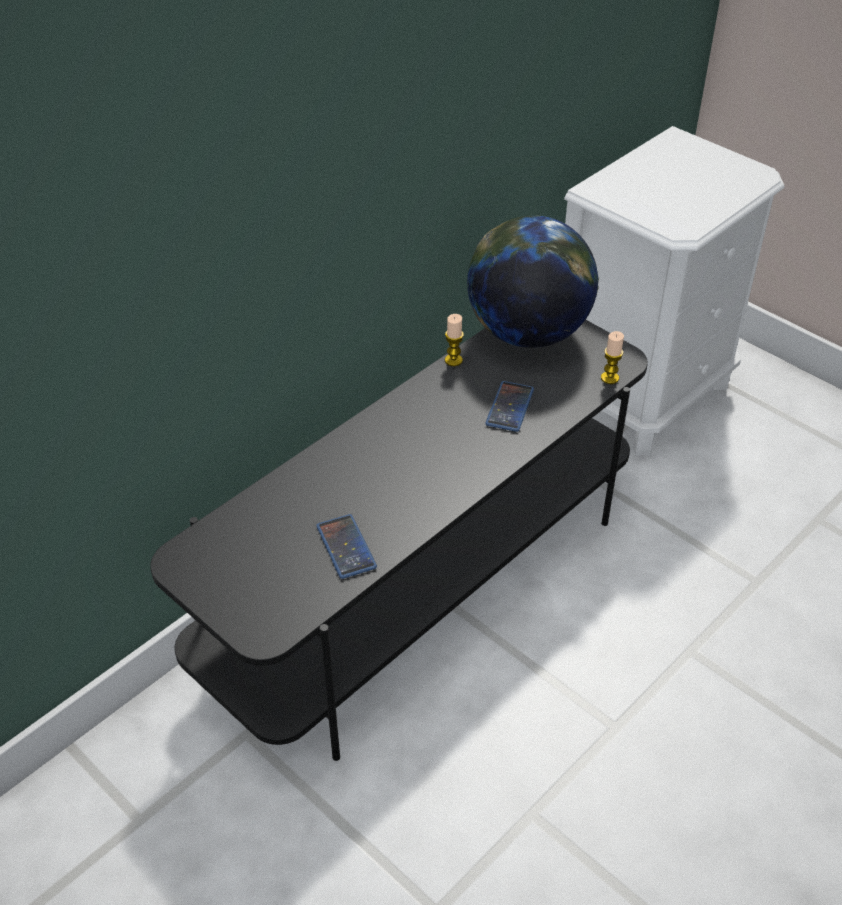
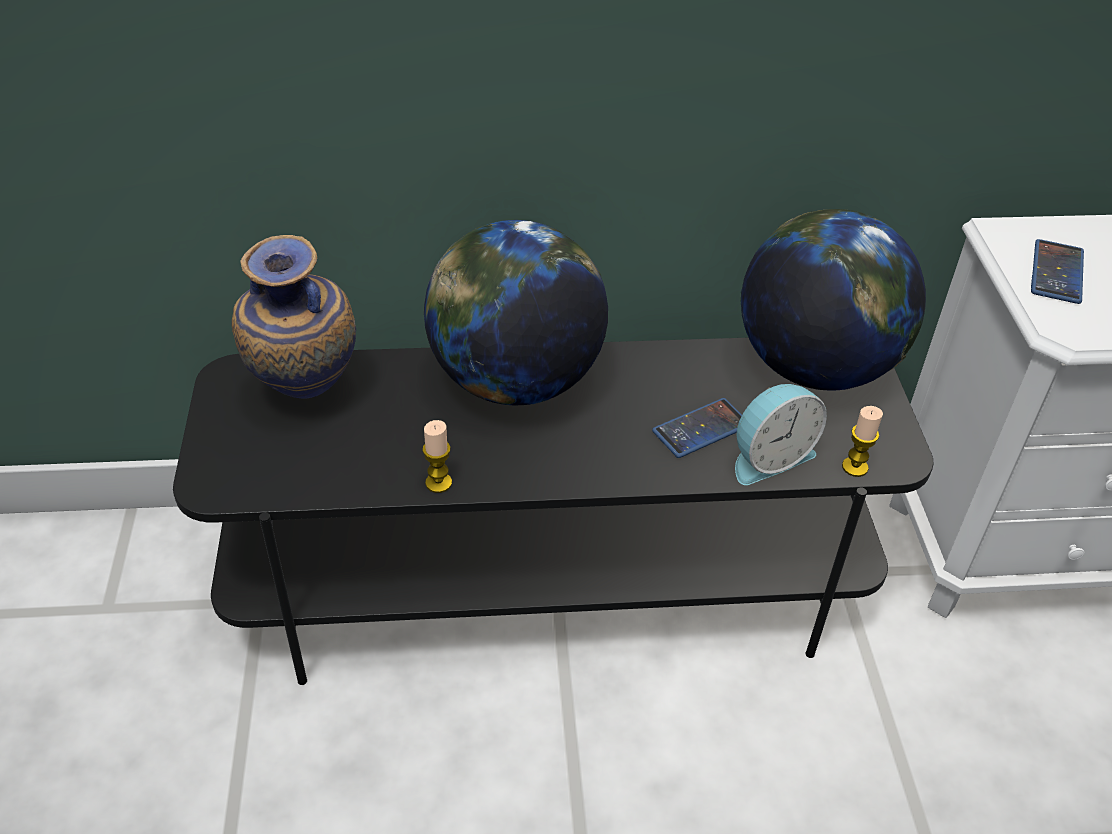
camera: 40 degrees right, 0 degrees up
phone [316,514,377,579] -> phone moved to [1031,239,1084,304]
candle [445,314,464,366] -> candle moved to [422,420,452,493]
none -> vase [231,235,356,398]
none -> globe [424,220,608,406]
none -> alarm clock [735,384,827,485]

